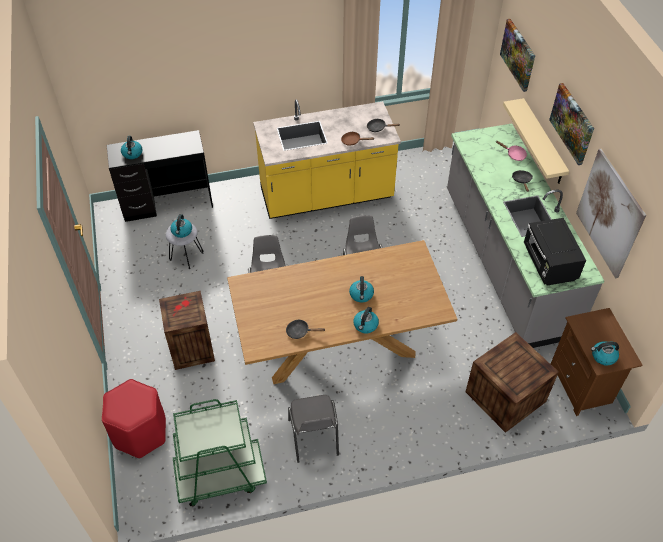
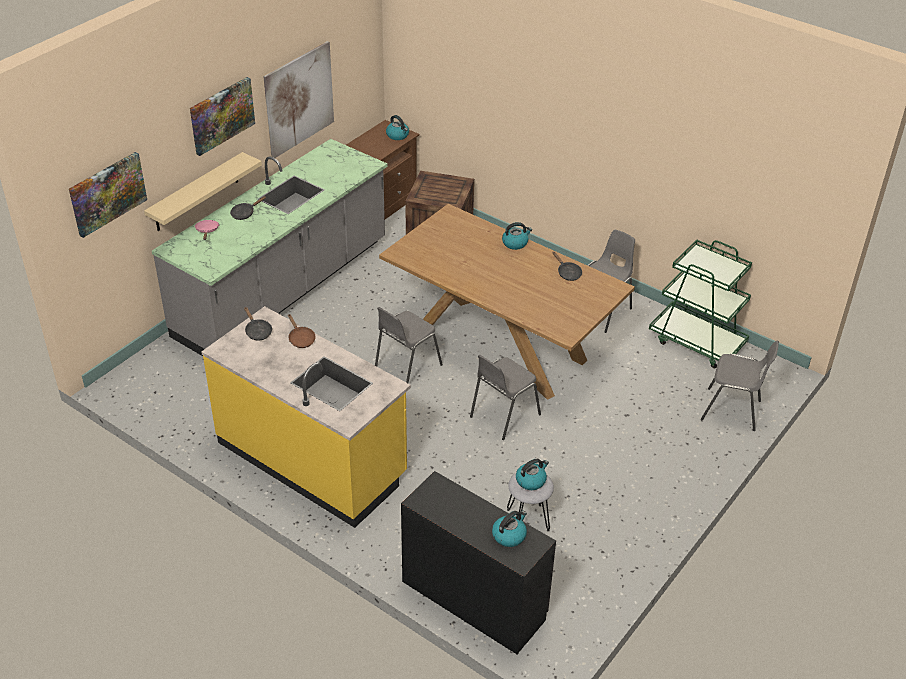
camera: 130 degrees left, 10 degrees down
red stool [102,379,166,458] -> grey chair [701,341,779,431]
crate [159,291,215,370] -> none
kettle [349,276,374,303] -> none
black microwave [524,218,586,286] -> none

